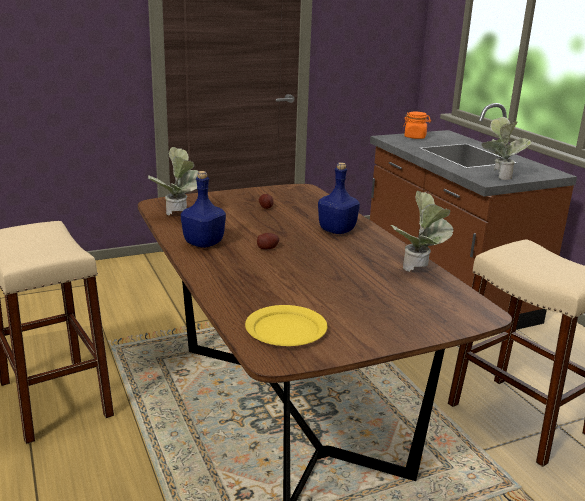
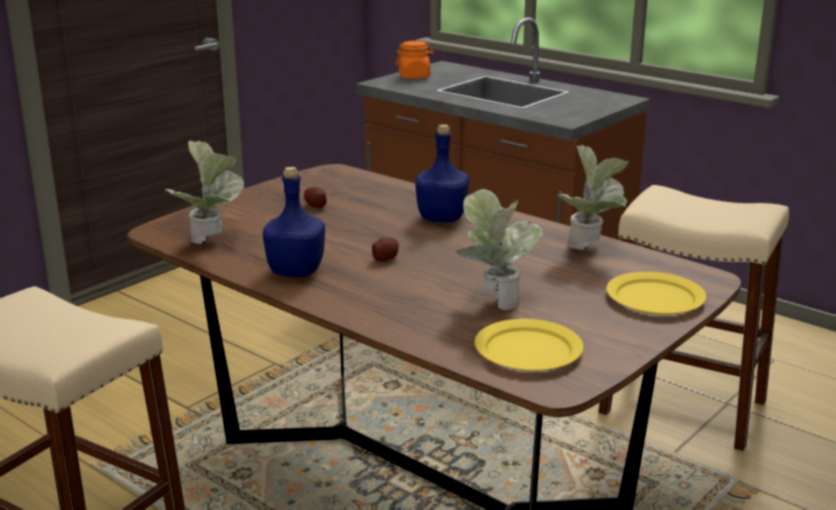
camera: 25 degrees left, 0 degrees up
potted plant [482,117,531,180] -> potted plant moved to [456,189,543,310]
none -> yellow plate [606,272,706,315]

